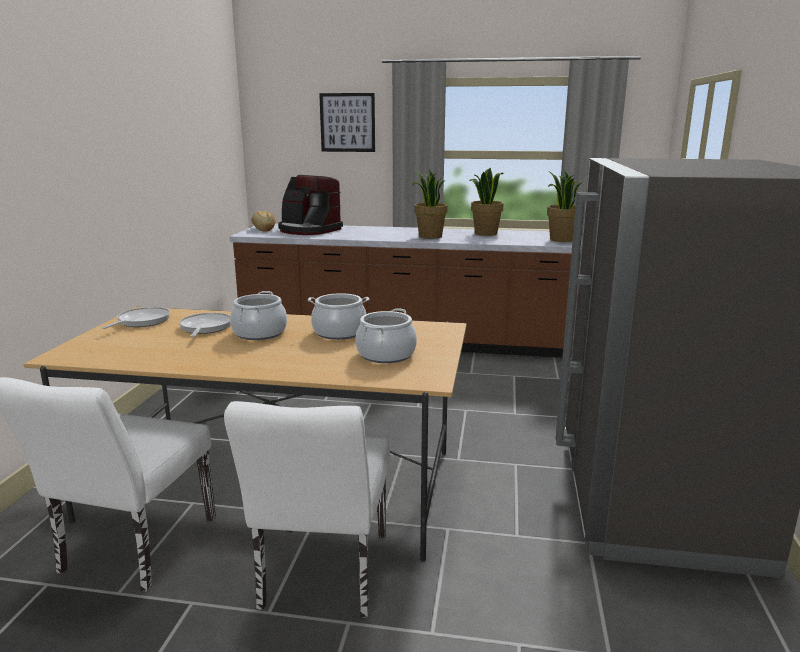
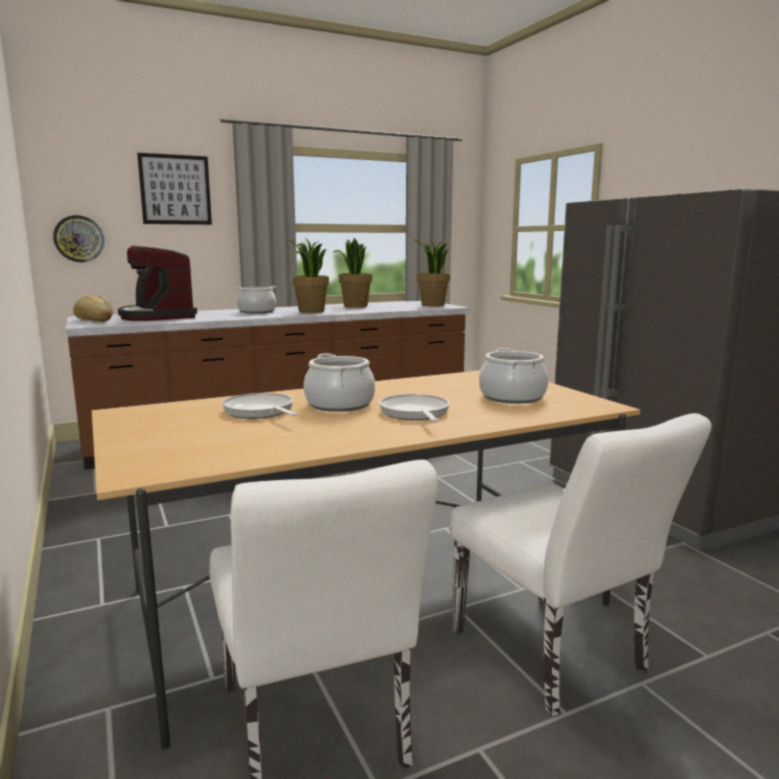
camera: 35 degrees left, 5 degrees down
frying pan [102,307,170,329] -> frying pan moved to [379,394,449,422]
coffee machine [278,175,343,235] -> coffee machine turned 60 degrees clockwise [118,246,197,321]
cooking pot [308,293,369,340] -> cooking pot moved to [235,286,276,314]
none -> wall clock [53,215,104,262]

